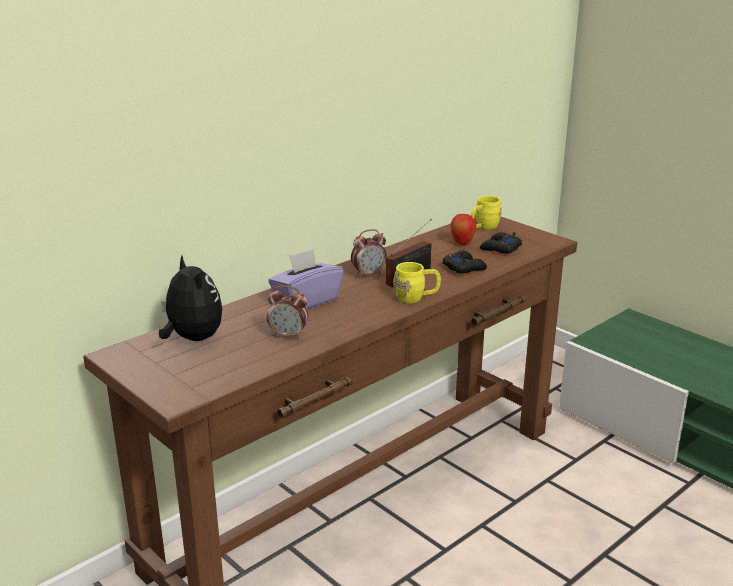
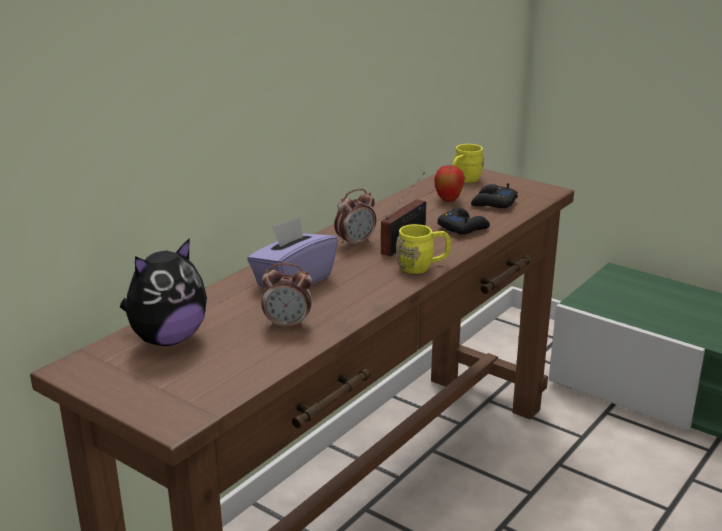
camera: 10 degrees left, 0 degrees up
plush toy [159,256,222,341] -> plush toy turned 90 degrees clockwise [120,238,207,346]

